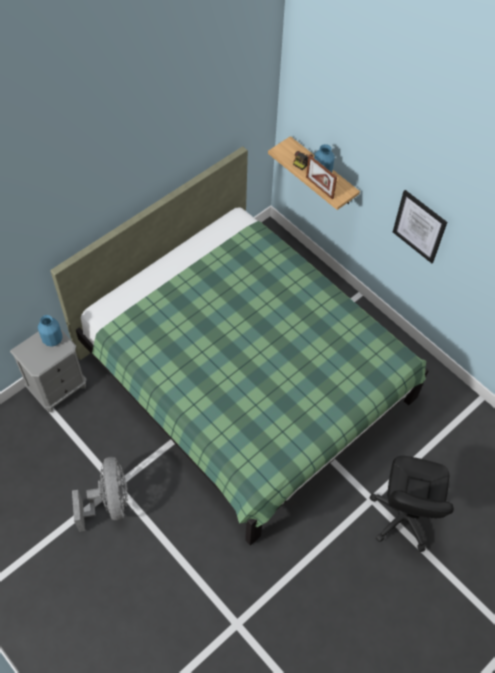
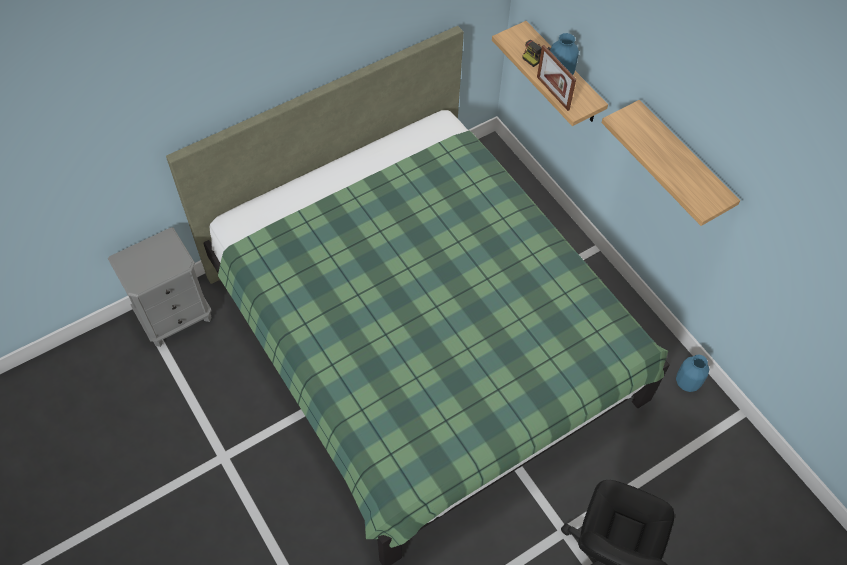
camera: 10 degrees right, 0 degrees up
blue vase [38,315,63,347] -> blue vase moved to [676,354,709,392]
grey fan [72,457,128,532] -> none
picture [393,190,447,263] -> shelf [601,100,740,226]

